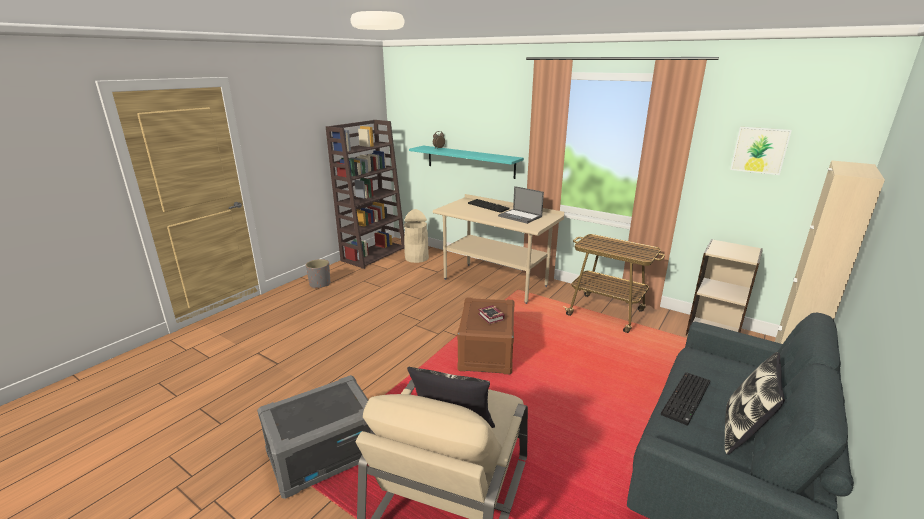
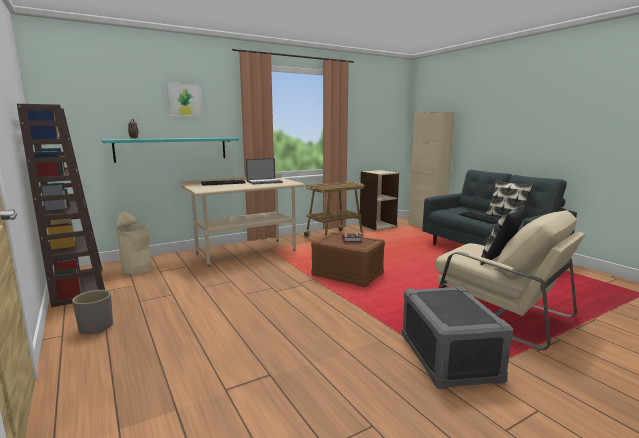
camera: 65 degrees left, 10 degrees down
picture [730,127,792,175] -> picture moved to [167,82,203,117]

